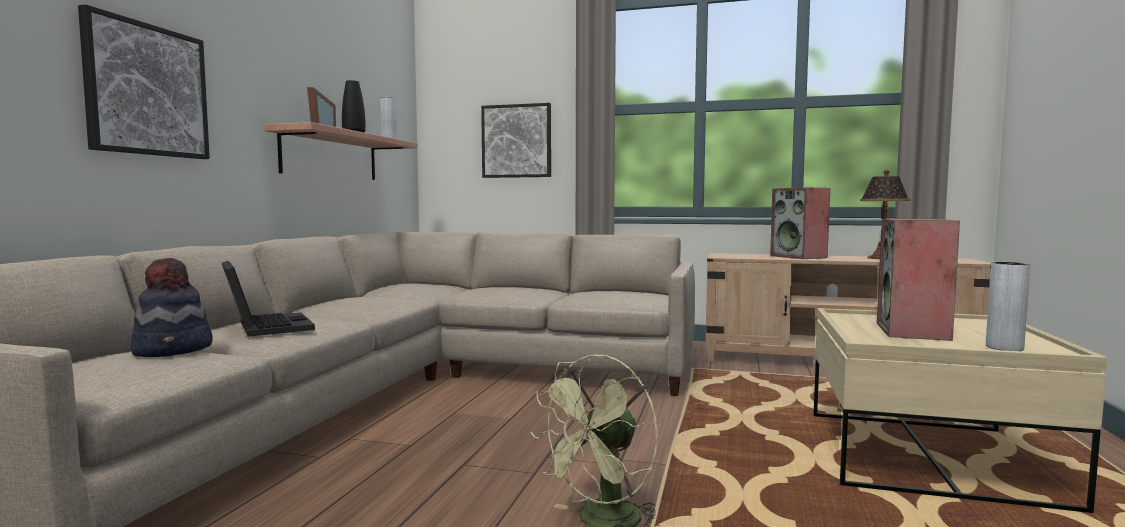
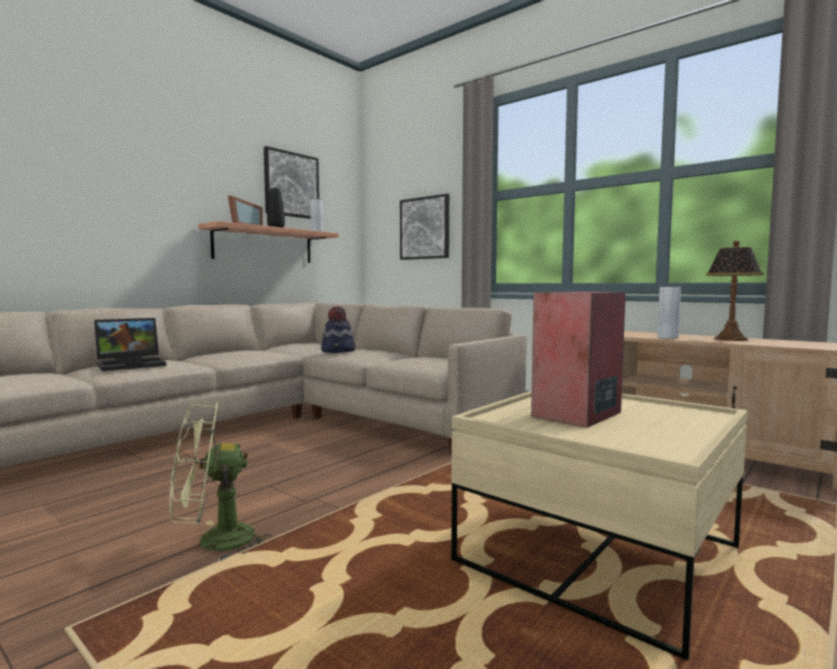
camera: 25 degrees right, 0 degrees up
picture [78,4,210,159] -> picture moved to [264,146,319,219]
hat [130,258,213,357] -> hat moved to [321,306,355,353]
laptop [222,261,315,337] -> laptop turned 60 degrees clockwise [94,318,166,371]
speaker [770,188,830,259] -> none
grey vase [986,262,1030,351] -> grey vase moved to [658,286,681,339]

